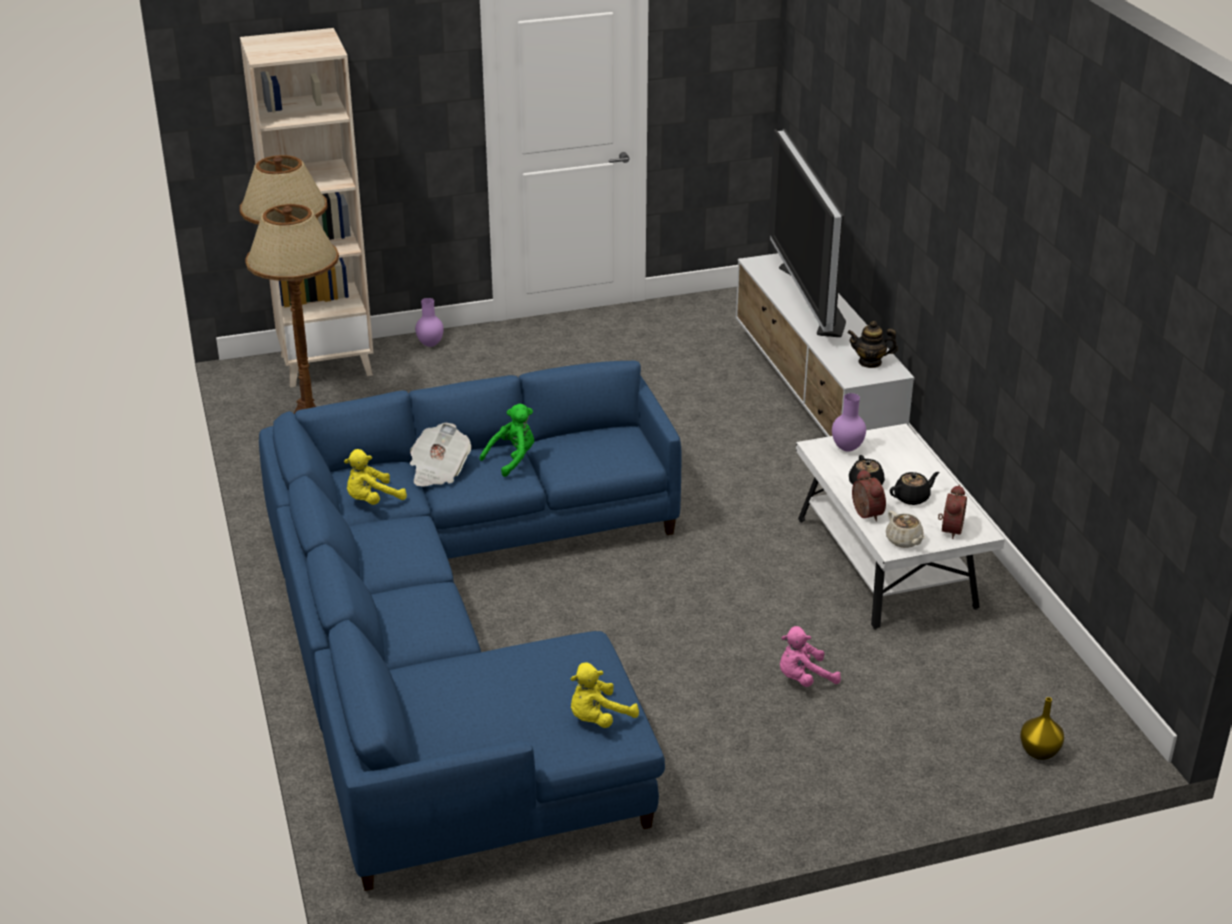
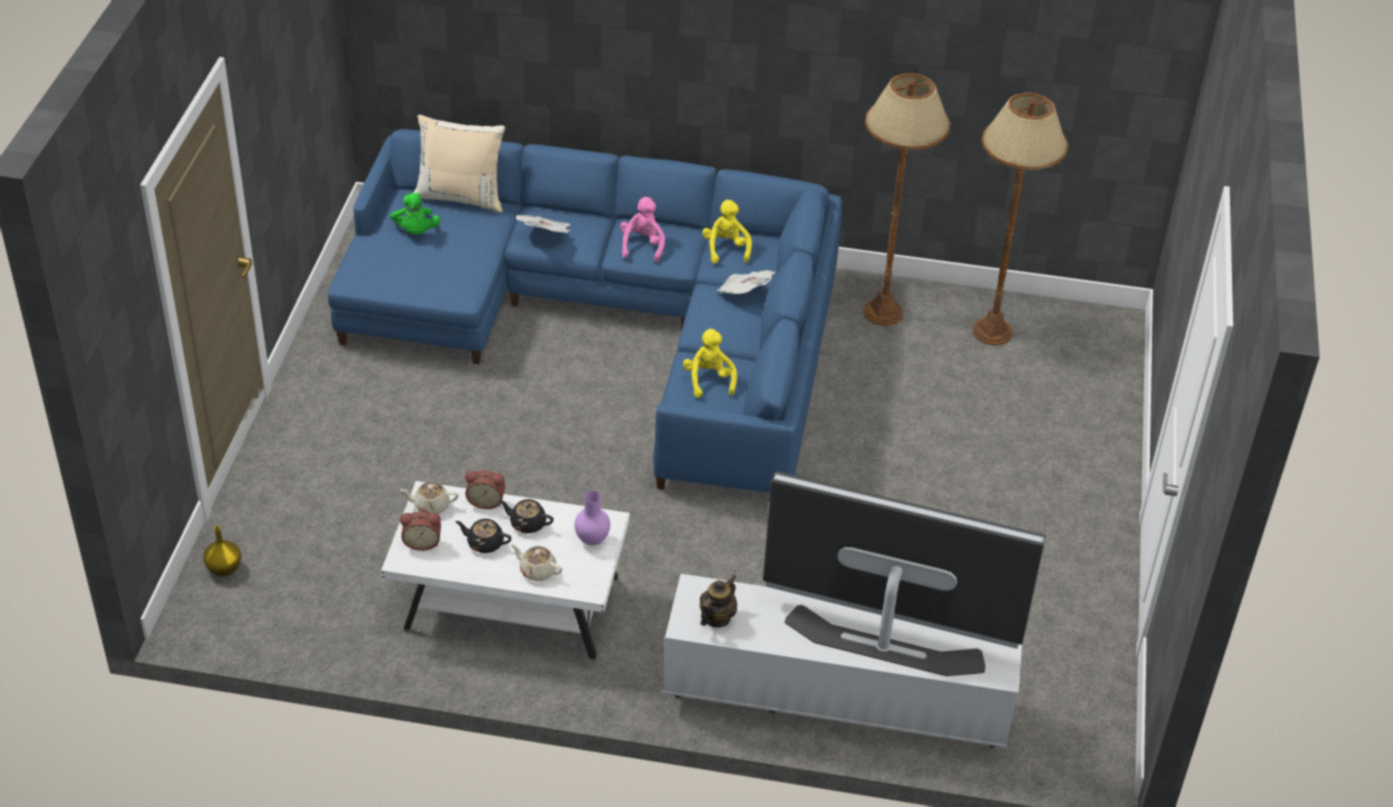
camera: 115 degrees right, 10 degrees up
beige bookcase [240,28,373,388] -> none
purple vase [415,298,444,347] -> none
green plush toy [480,404,534,477] -> green plush toy moved to [390,193,440,234]
yellow plush toy [571,662,639,728] -> yellow plush toy moved to [683,328,737,398]
pink plush toy [780,626,841,687] -> pink plush toy moved to [620,197,665,262]
black teapot [890,472,940,505] -> black teapot turned 105 degrees clockwise [455,519,512,553]
alarm clock [938,485,967,539] -> alarm clock turned 45 degrees counterclockwise [400,511,441,551]
none -> beige pillow [413,115,505,213]
none -> beige teapot [511,544,562,581]
none -> newspaper [516,215,571,233]

